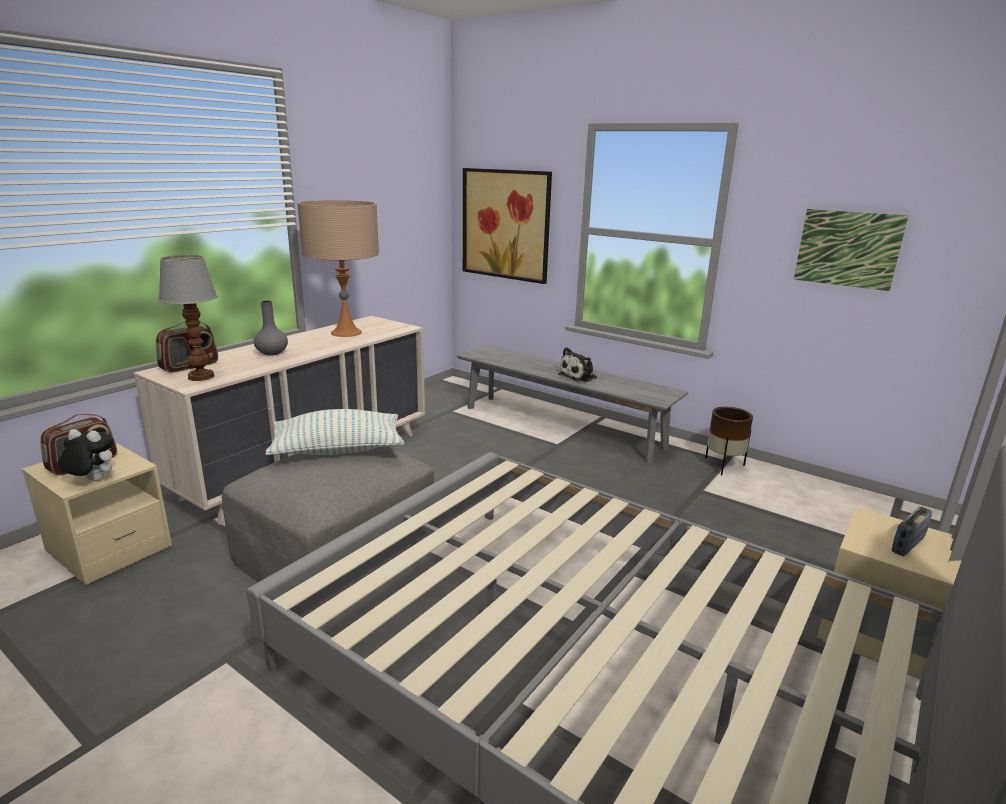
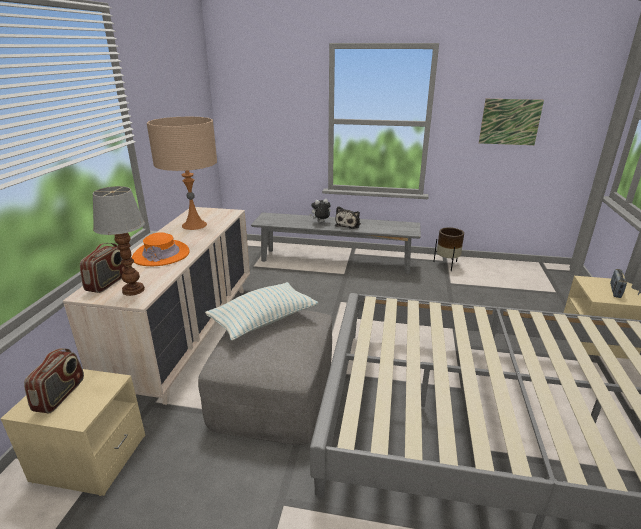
camera: 25 degrees left, 5 degrees up
plush toy [58,429,114,481] -> plush toy moved to [309,199,331,223]
grey vase [254,300,288,356] -> orange hat [132,232,190,266]
picture [463,168,552,284] -> none

